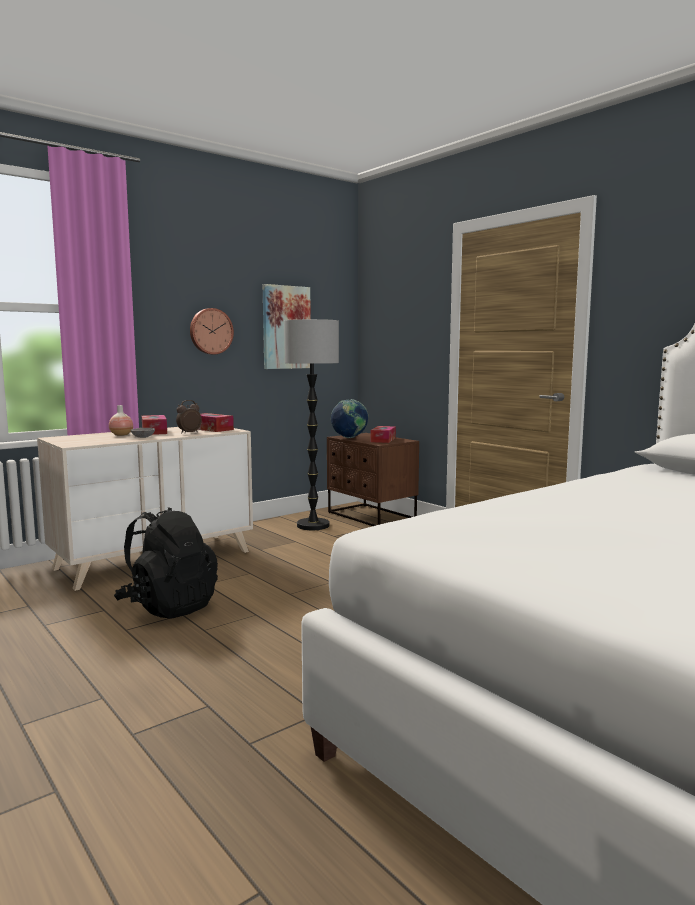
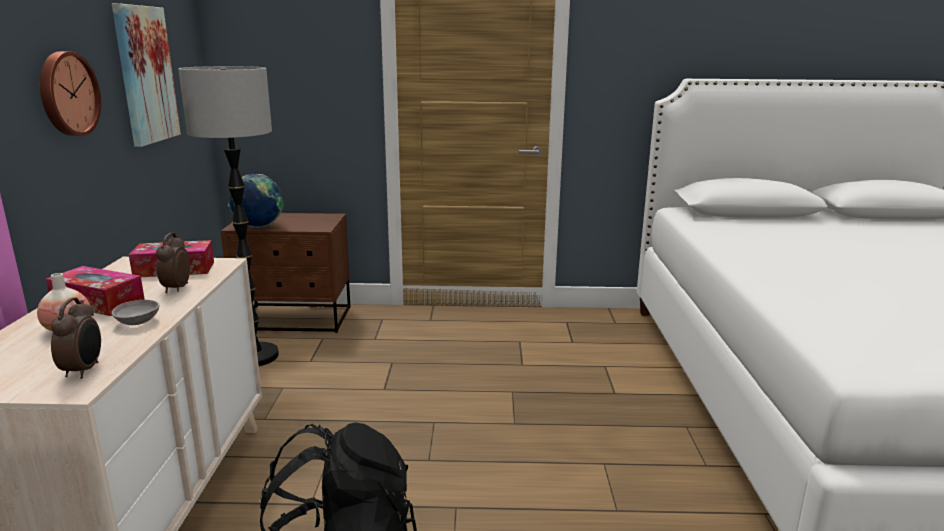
camera: 50 degrees left, 10 degrees up
tissue box [370,426,396,443] -> none
none -> alarm clock [51,297,101,379]

